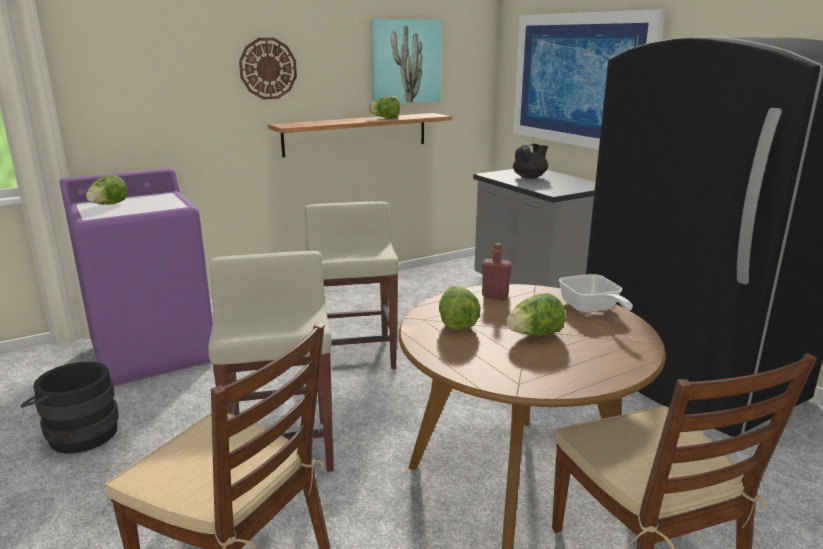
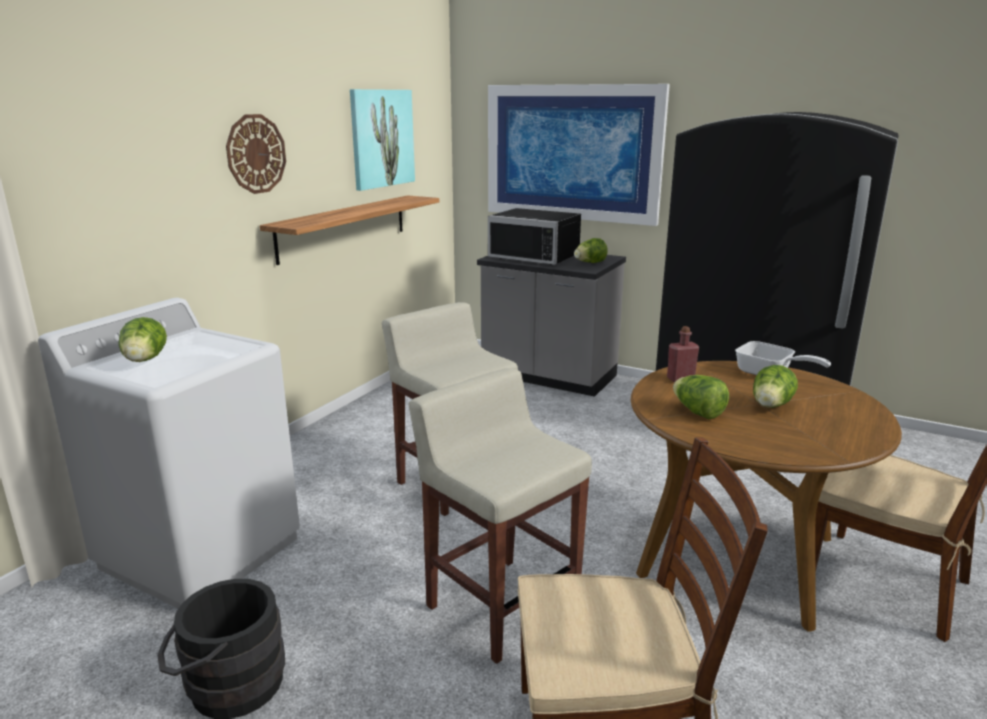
camera: 30 degrees left, 0 degrees up
purple washing machine [59,168,213,386] -> white washing machine [38,298,300,609]
lettuce [369,96,400,119] -> lettuce moved to [574,238,608,263]
black teapot [513,143,548,179] -> black microwave [488,208,581,265]

